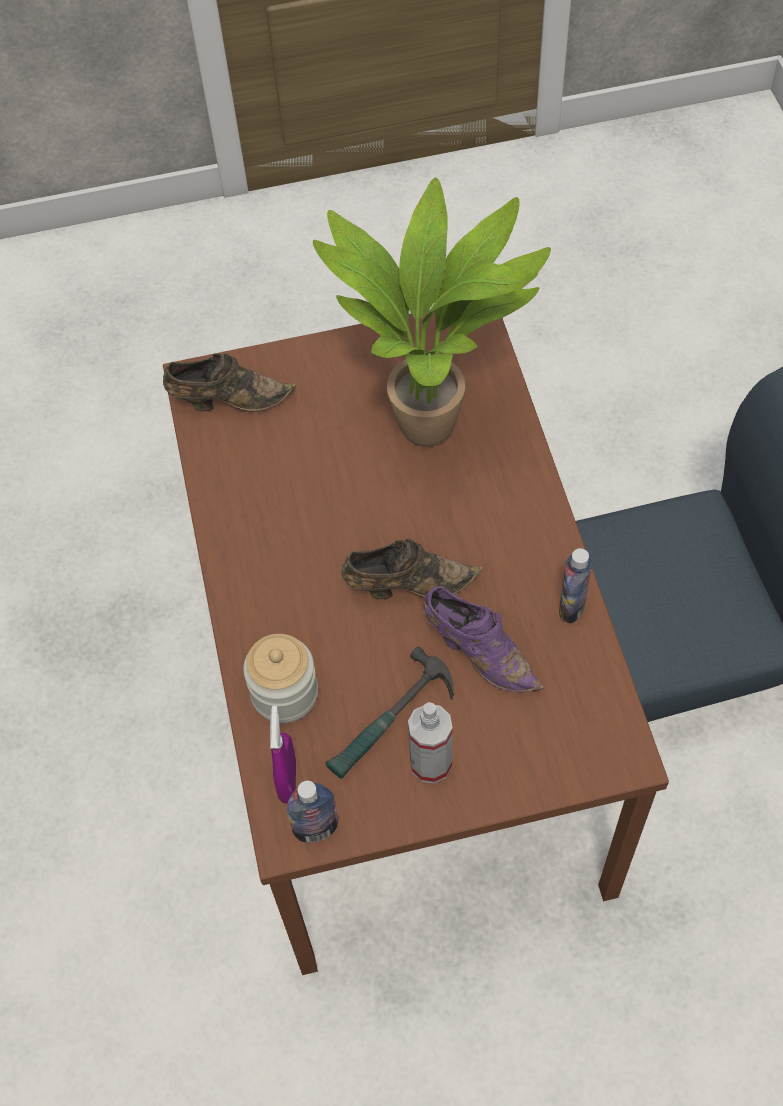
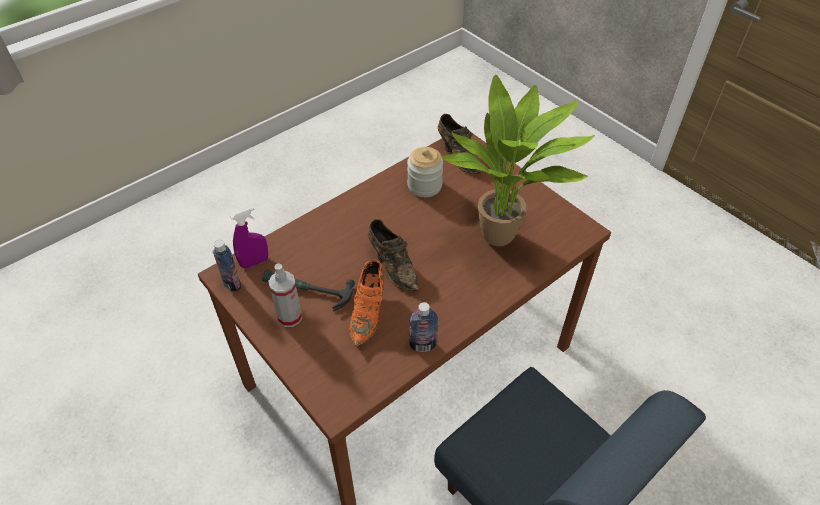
camera: 60 degrees right, 10 degrees down
jar [243,634,318,723] -> jar moved to [407,147,443,197]
purple shoe [423,586,544,693] -> orange shoe [349,260,384,347]

